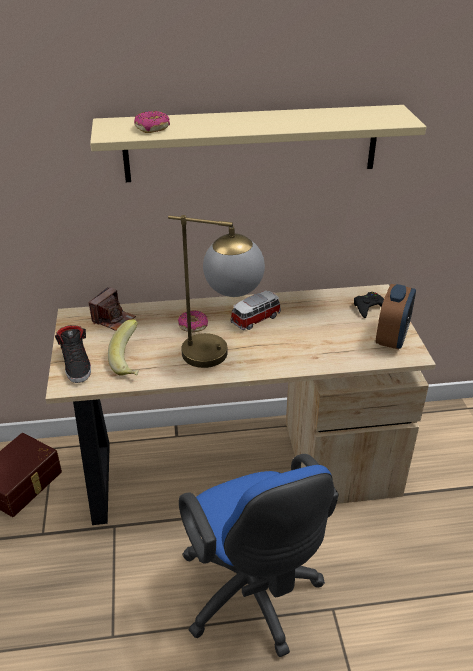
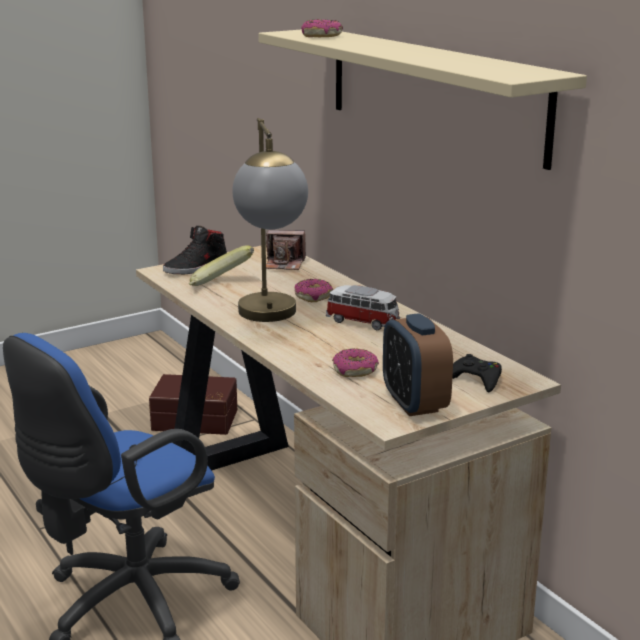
camera: 65 degrees right, 15 degrees down
alarm clock [376,284,416,349] -> alarm clock turned 75 degrees clockwise [383,313,453,416]
none -> donut [332,348,379,377]

